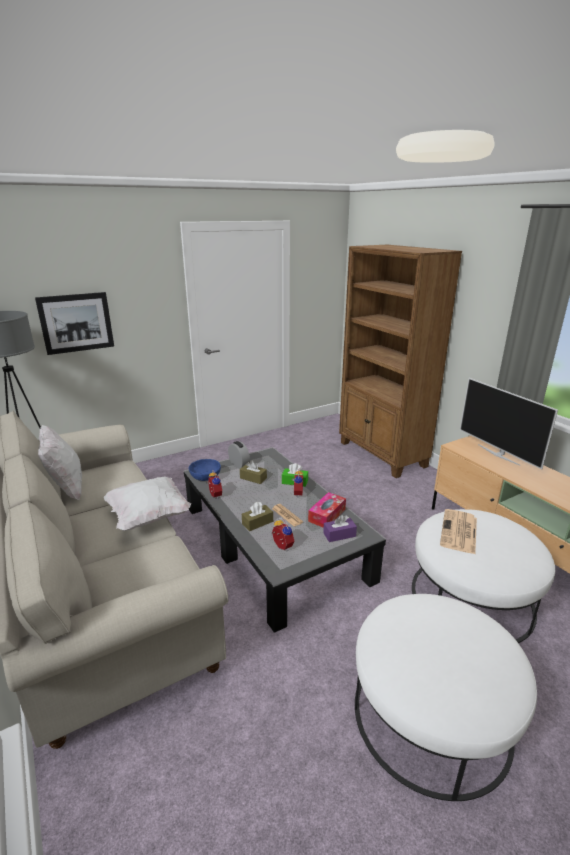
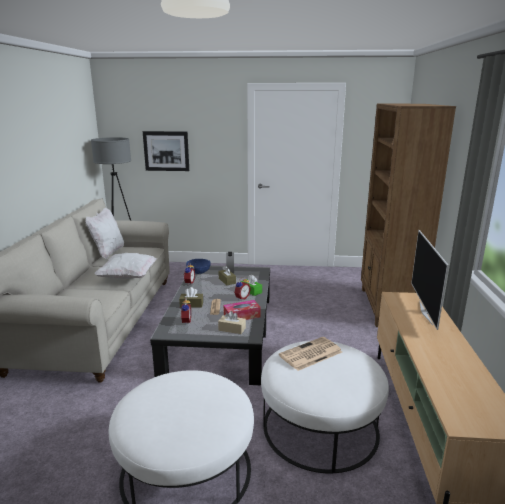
camera: 35 degrees right, 5 degrees down
purple tissue box [323,515,357,542] -> beige tissue box [218,311,246,334]

